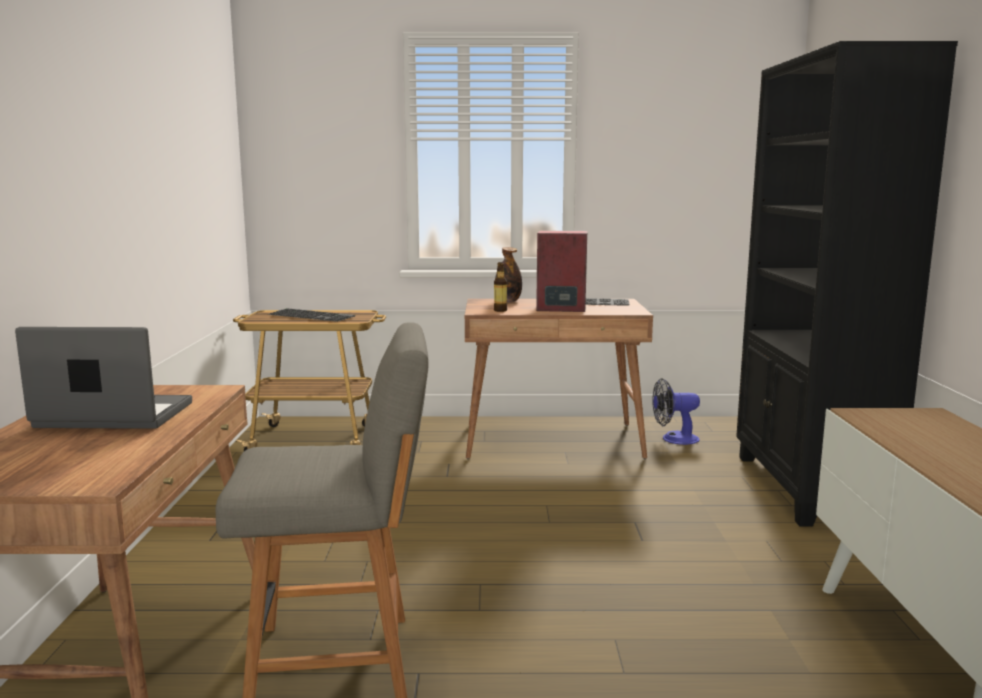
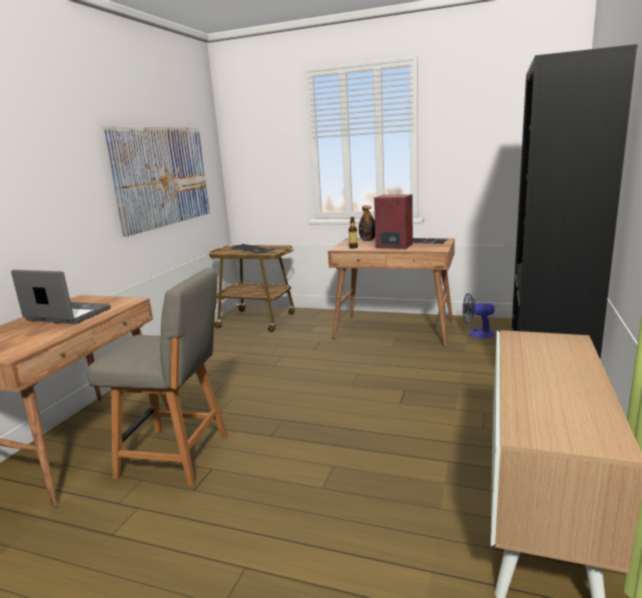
camera: 20 degrees right, 5 degrees up
none -> picture [103,126,210,237]

